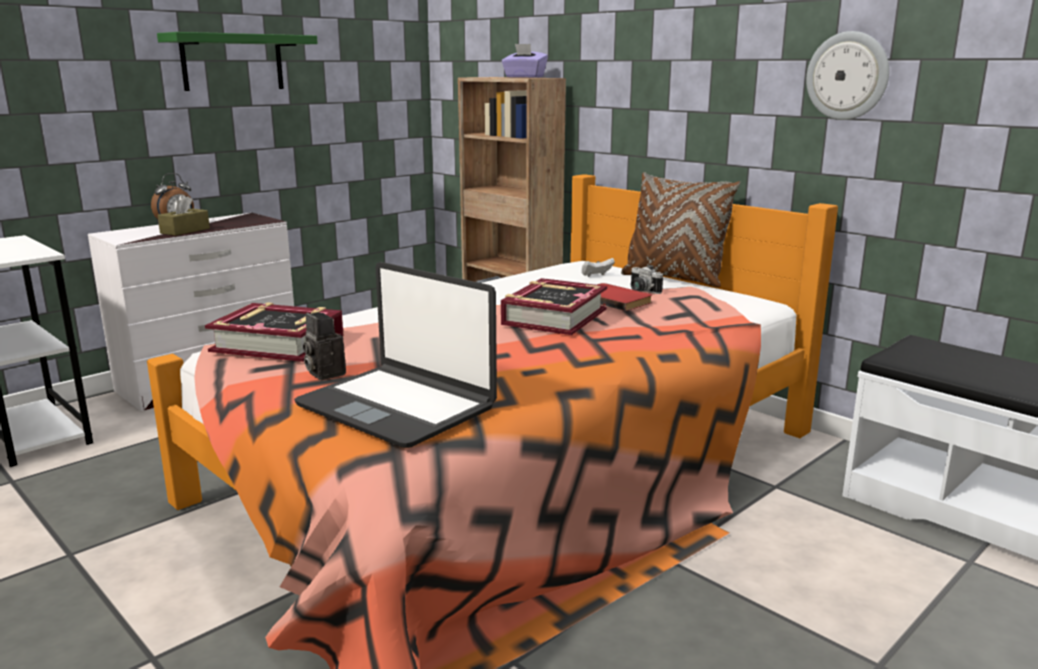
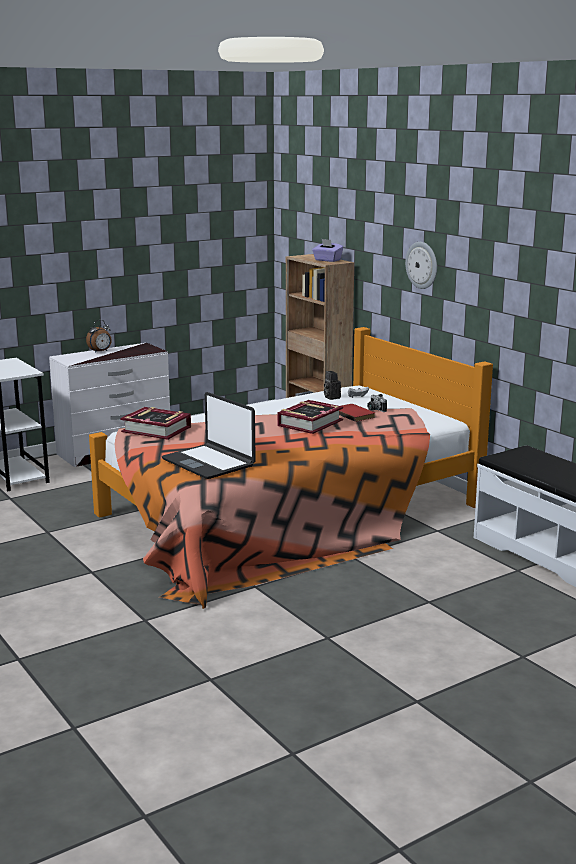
camera: 10 degrees right, 0 degrees up
green shelf [157,32,318,91] -> none
brown tissue box [157,194,210,236] -> none
camera [303,312,346,380] -> camera moved to [324,371,341,400]
brown pillow [621,172,740,287] -> none
wall clock [806,31,889,120] -> wall clock moved to [405,242,437,289]

